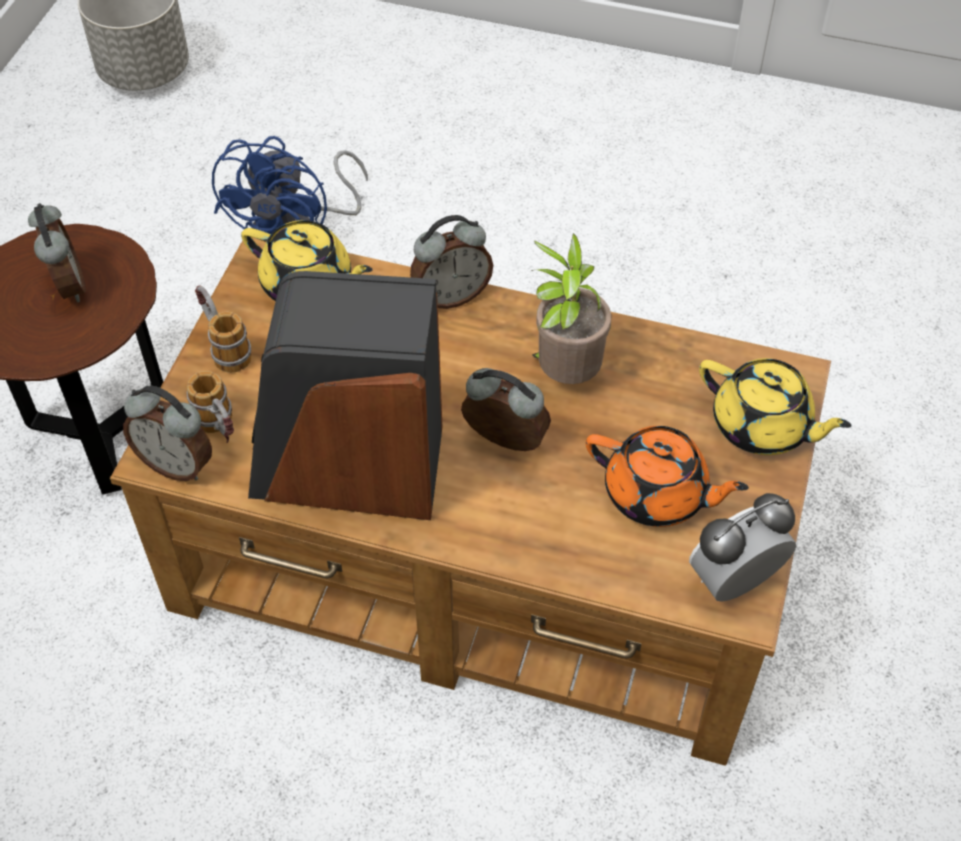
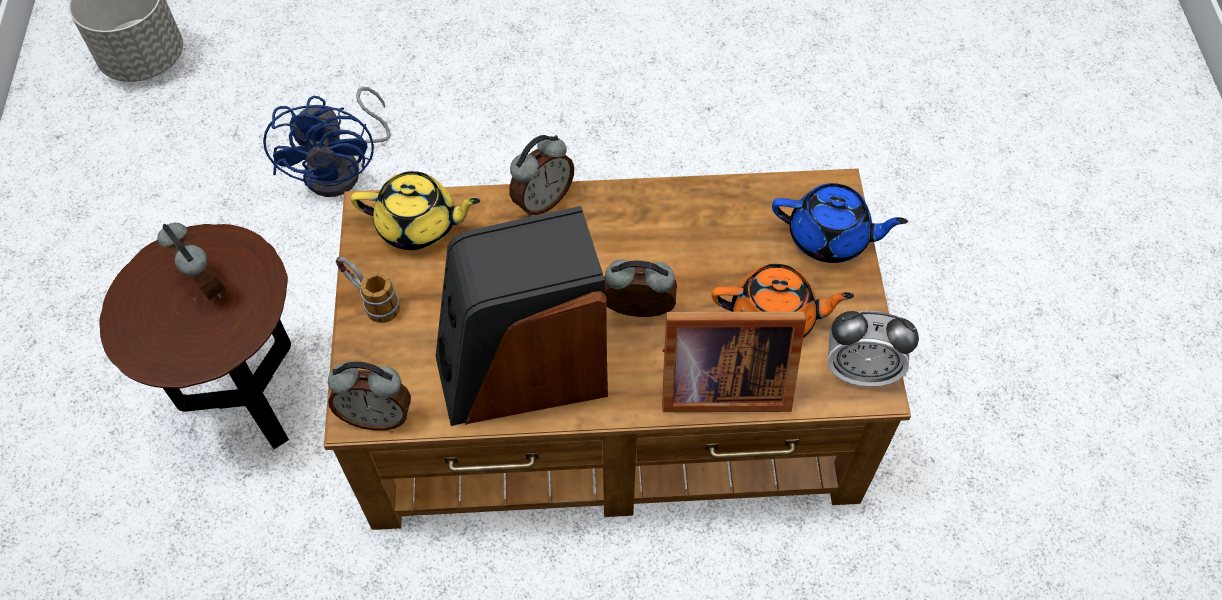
camera: 20 degrees left, 5 degrees up
mug [186,371,234,443] -> none
potted plant [531,233,611,384] -> none
alarm clock [689,493,796,602] -> alarm clock turned 120 degrees counterclockwise [828,311,919,387]
yellow teapot [699,358,851,455] -> blue teapot [772,183,908,263]
none -> picture frame [662,311,806,412]

